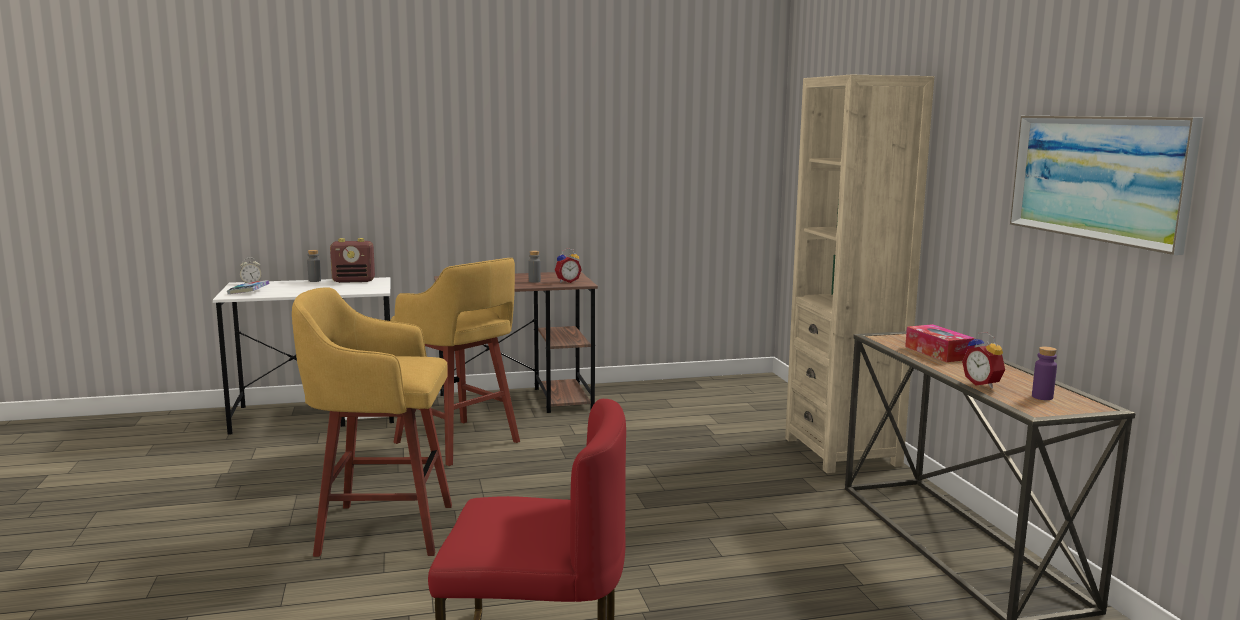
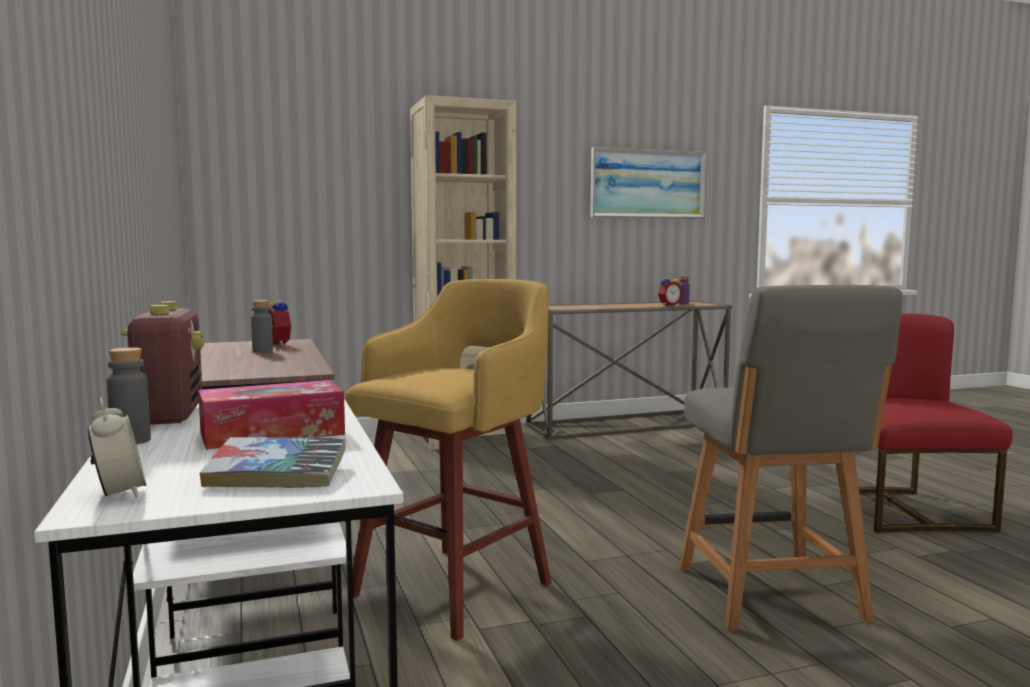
camera: 95 degrees left, 5 degrees down
yellow stool [292,287,452,557] -> grey chair [679,285,903,631]
tissue box [905,324,976,362] -> tissue box moved to [198,380,345,450]

